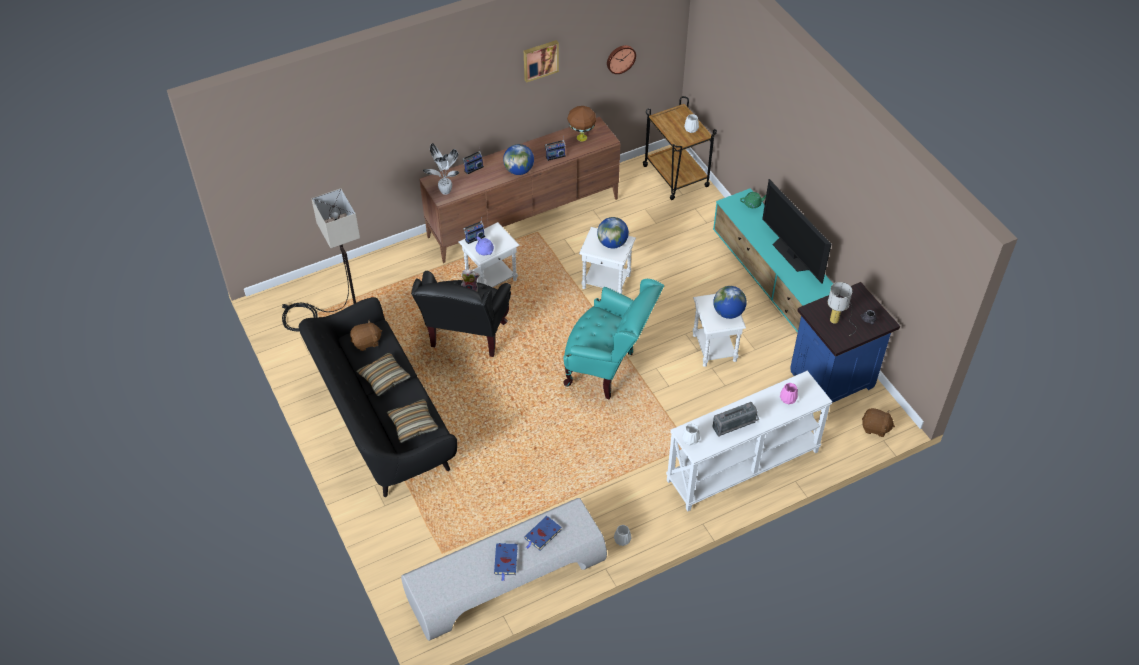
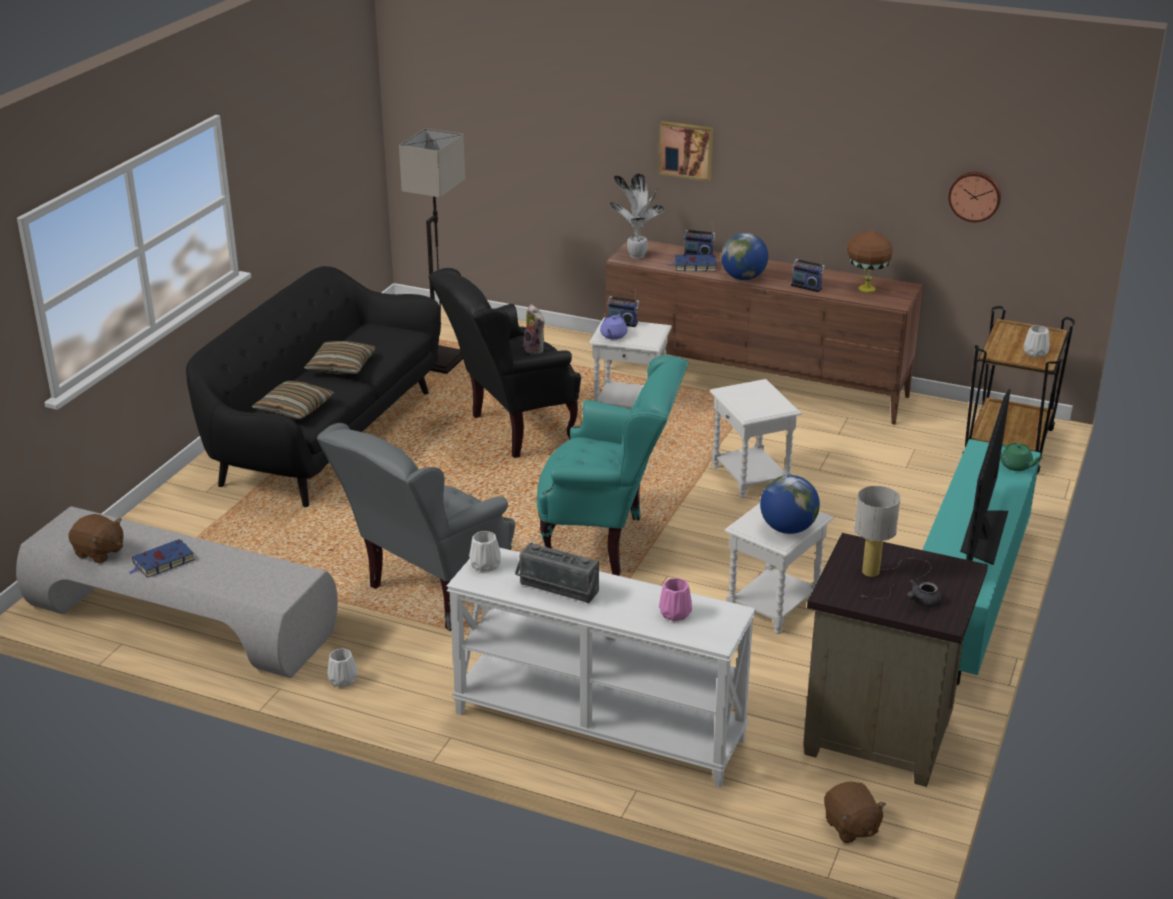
camera: 50 degrees right, 20 degrees down
brown plush toy [350,320,382,351] -> brown plush toy moved to [68,514,123,564]
picture [524,40,559,83] -> picture moved to [659,121,713,181]
blue book [524,516,561,550] -> blue book moved to [668,255,717,271]
turquoise armchair [563,279,664,400] -> turquoise armchair turned 60 degrees counterclockwise [537,355,689,576]
globe [597,217,629,249] -> none
blue cabinet [790,282,900,403] -> beige cabinet [803,533,988,787]
none -> grey armchair [317,423,515,631]

